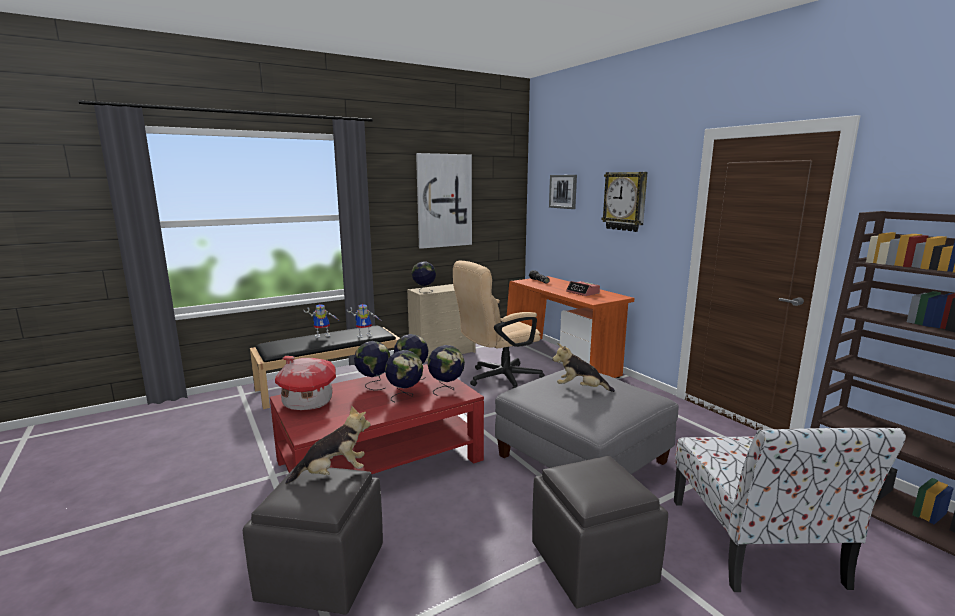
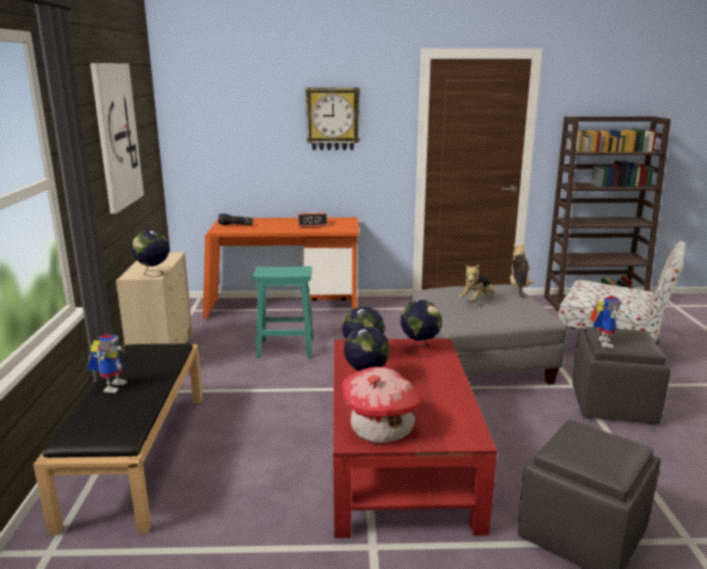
camera: 60 degrees left, 5 degrees up
plush toy [285,405,370,484] -> plush toy moved to [510,244,534,298]
toy robot [347,304,380,338] -> toy robot moved to [590,296,622,348]
globe [385,350,423,402] -> none
beige office chair [453,261,545,389] -> turquoise stool [253,266,314,358]
picture [549,175,577,209] -> none

